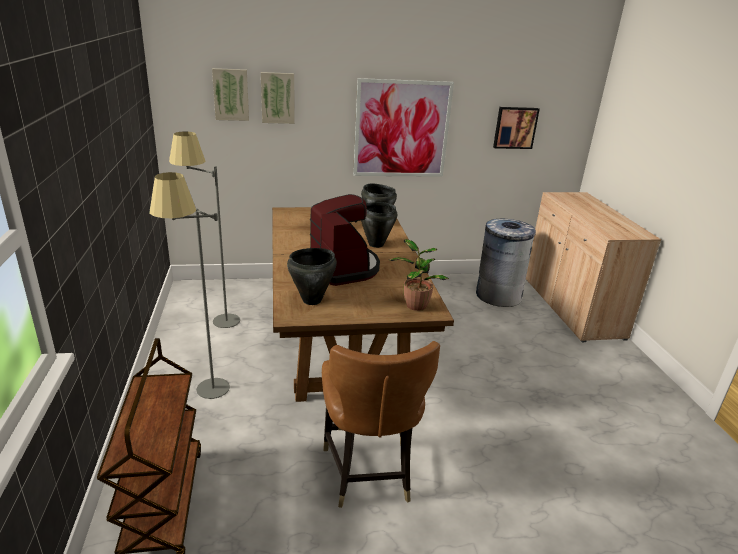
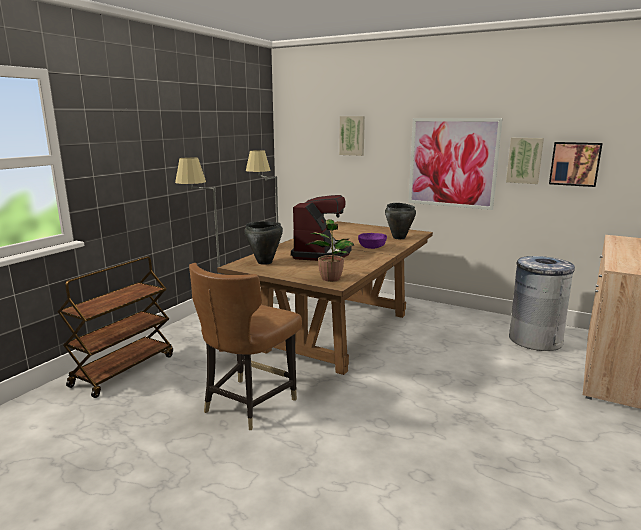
camera: 40 degrees right, 10 degrees down
picture [212,68,249,121] -> picture moved to [506,138,544,184]
black cooking pot [361,202,397,248] -> purple bowl [358,233,387,249]

